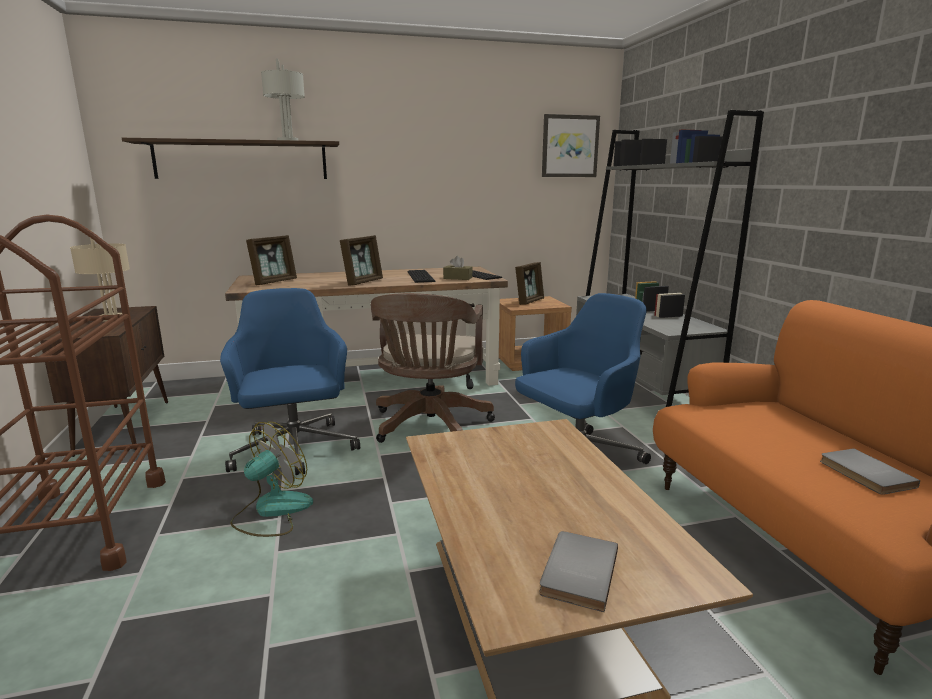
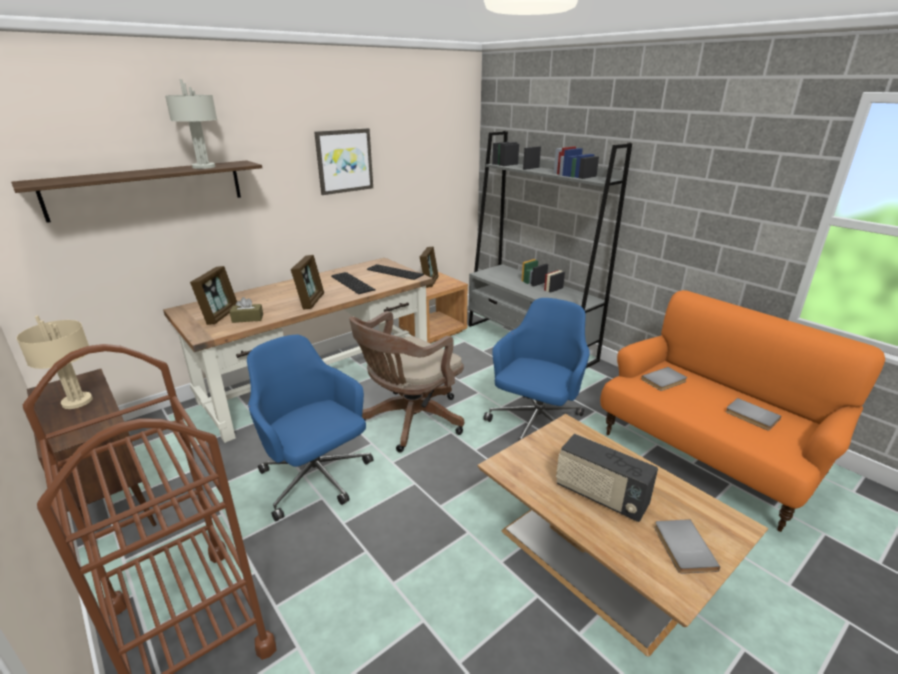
camera: 25 degrees left, 10 degrees up
fan [230,422,313,537] -> none
brown office chair [371,293,495,443] -> brown office chair turned 60 degrees clockwise [349,311,464,452]
brown tissue box [443,256,472,280] -> brown tissue box moved to [230,297,263,323]
picture [542,114,600,177] -> picture moved to [314,128,373,195]
none -> radio [556,434,658,522]
none -> grey book [641,367,687,391]

